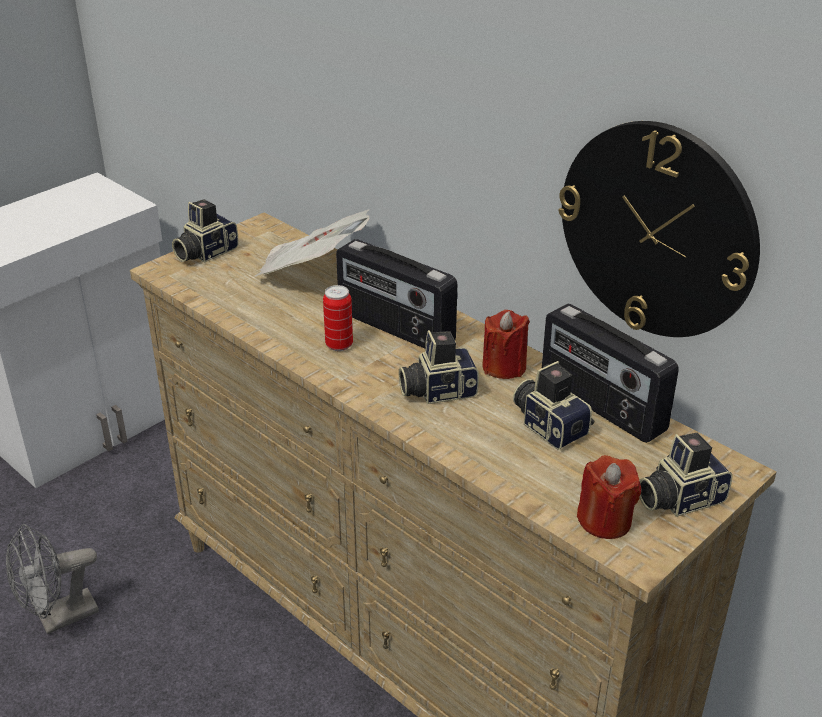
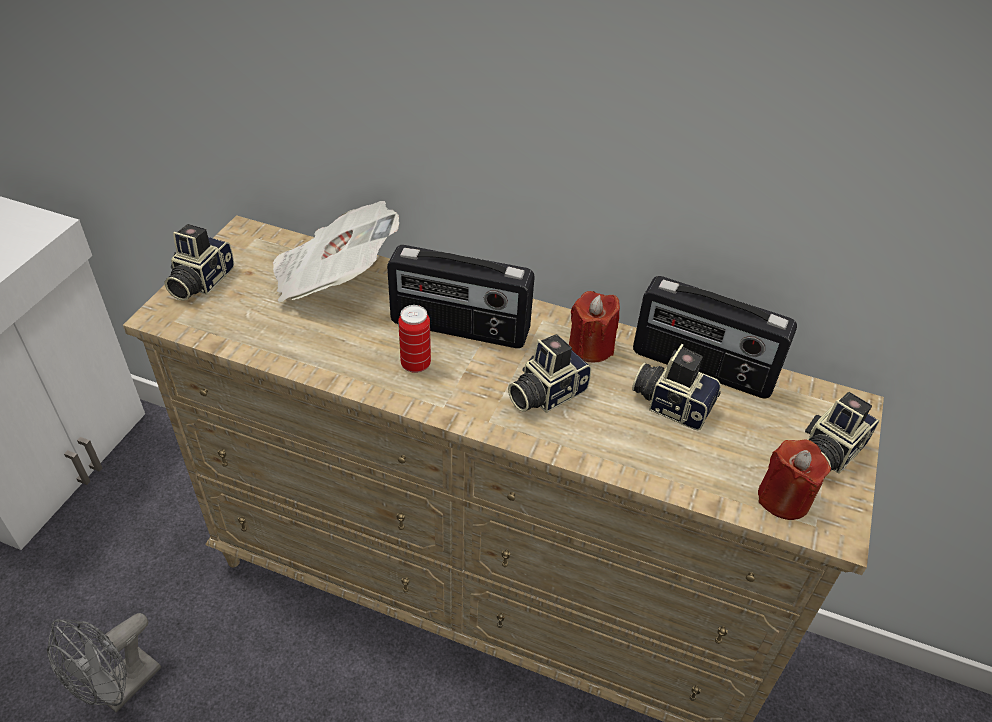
camera: 25 degrees left, 10 degrees up
wall clock [558,121,760,337] -> none

